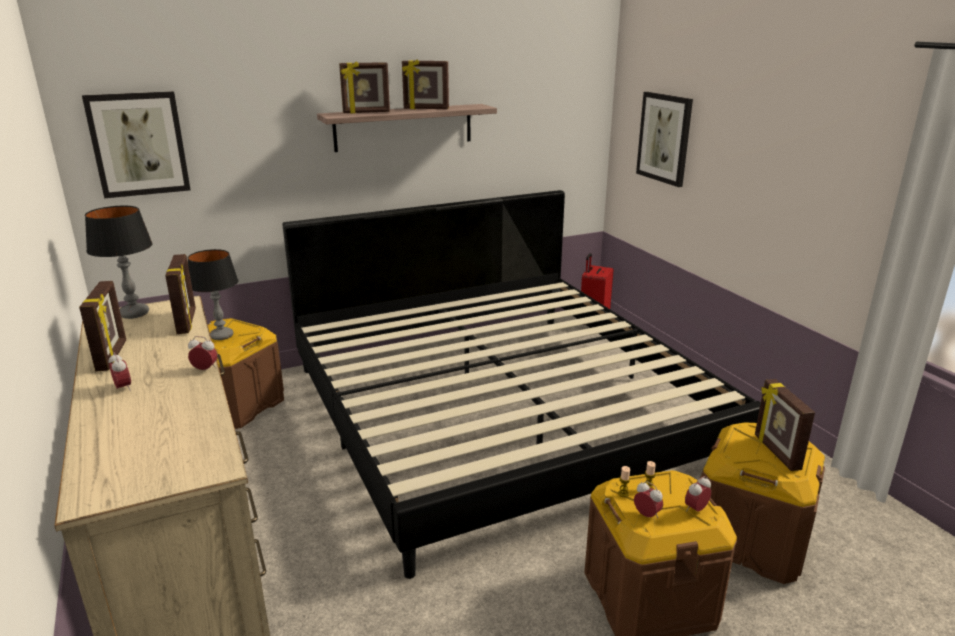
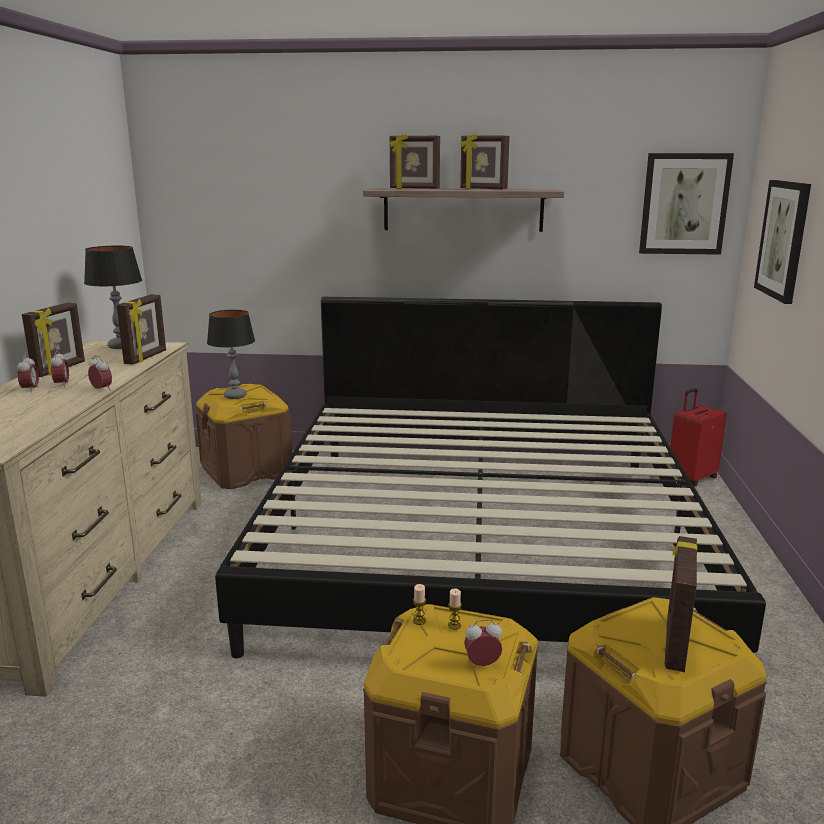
camera: 30 degrees right, 5 degrees down
picture [82,91,191,198] -> picture moved to [639,153,734,255]
alarm clock [634,481,663,518] -> alarm clock moved to [50,351,69,387]

